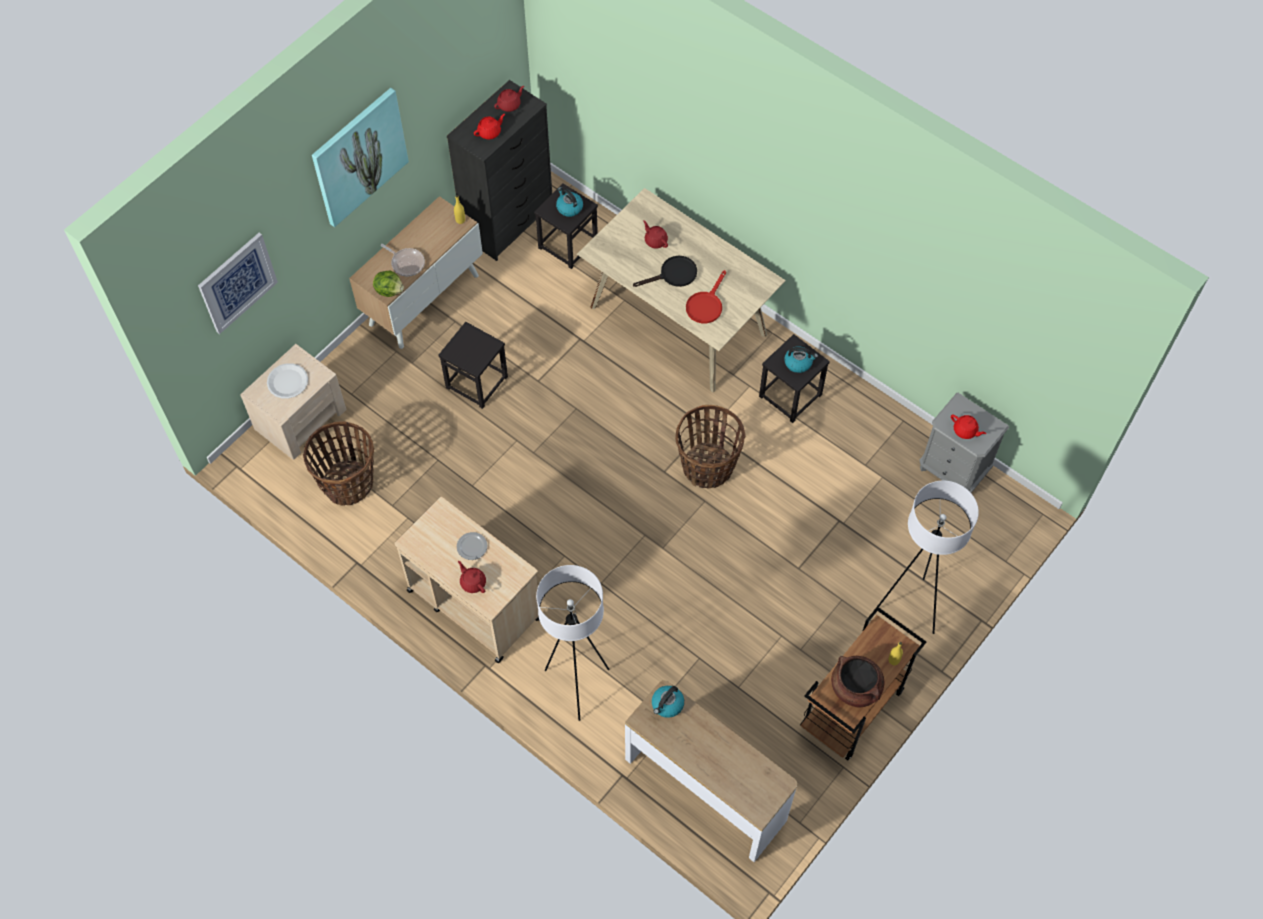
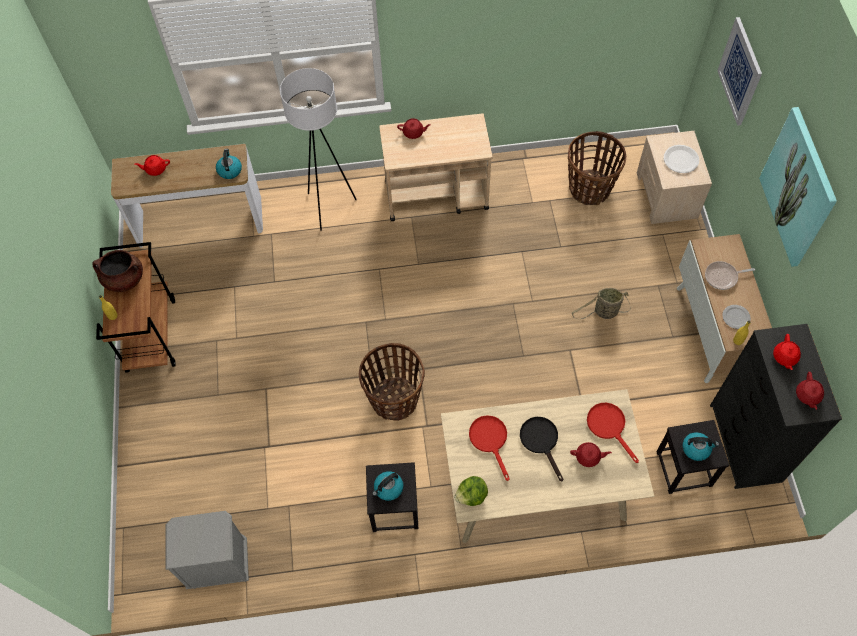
camera: 135 degrees right, 0 degrees up
lettuce [373,271,404,297] -> lettuce moved to [454,476,488,506]
black stool [439,322,508,409] -> basket [572,288,631,319]
plate [457,532,488,560] -> plate moved to [722,305,751,329]
black frying pan [633,256,697,287] -> black frying pan turned 135 degrees clockwise [520,417,563,481]
white floor lamp [875,481,979,634] -> none
red teapot [951,414,986,439] -> red teapot moved to [134,155,170,176]
none -> red frying pan [587,403,639,463]

